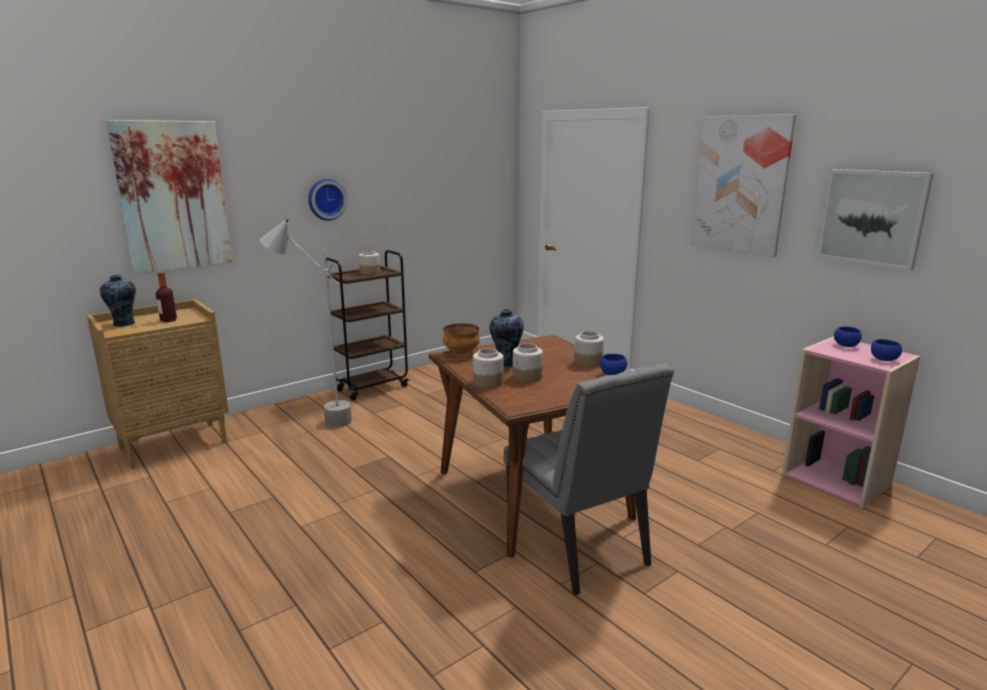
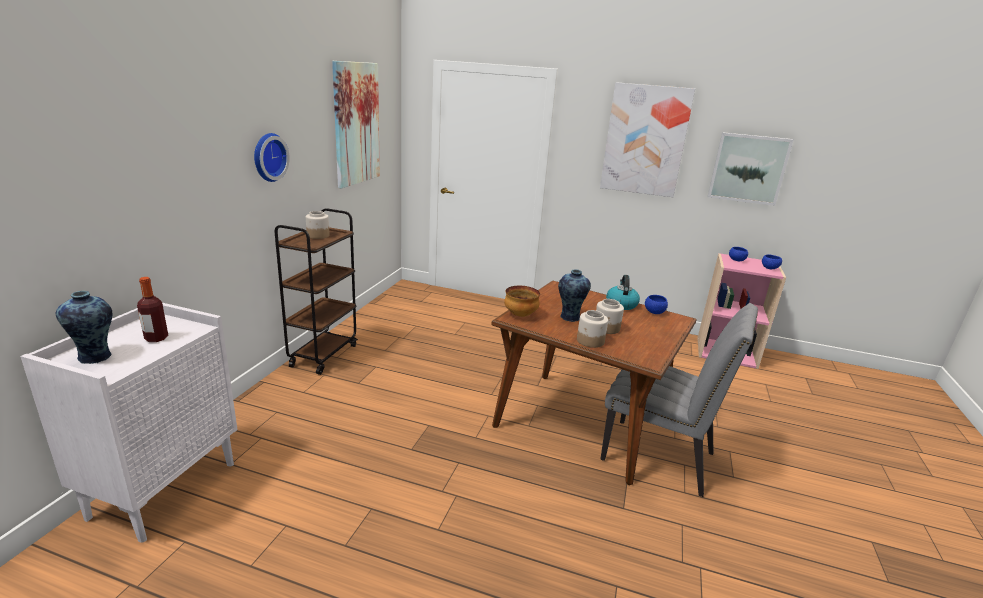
camera: 35 degrees left, 5 degrees up
brown cabinet [87,299,229,469] -> white cabinet [20,303,238,543]
picture [106,120,233,274] -> picture moved to [332,61,380,188]
grey floor lamp [260,218,352,427] -> none
jar [574,331,604,367] -> kettle [606,275,640,310]

